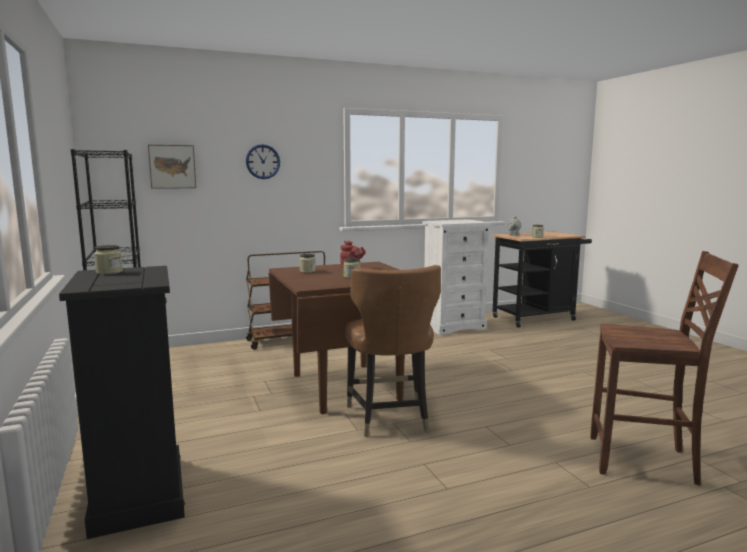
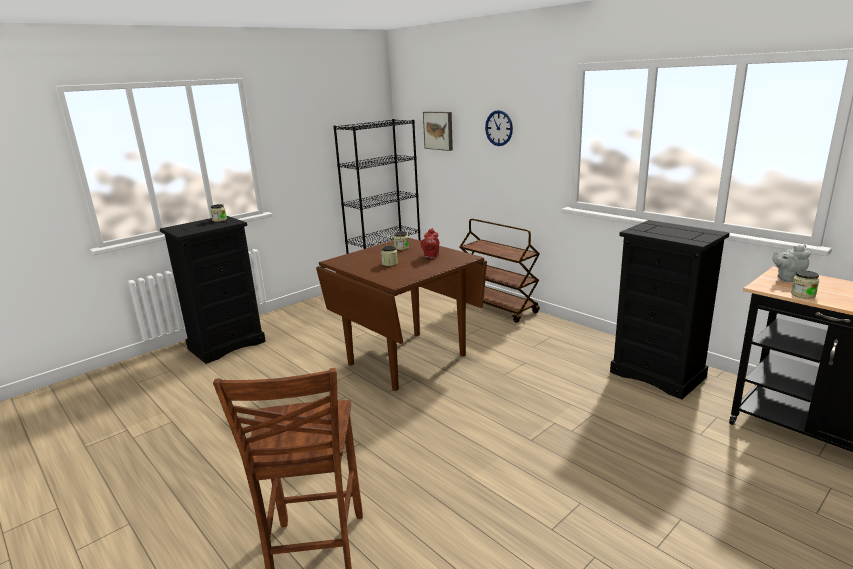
camera: 70 degrees right, 10 degrees up
brown chair [345,265,441,437] -> none
white dresser [422,219,492,335] -> black dresser [610,220,730,399]

